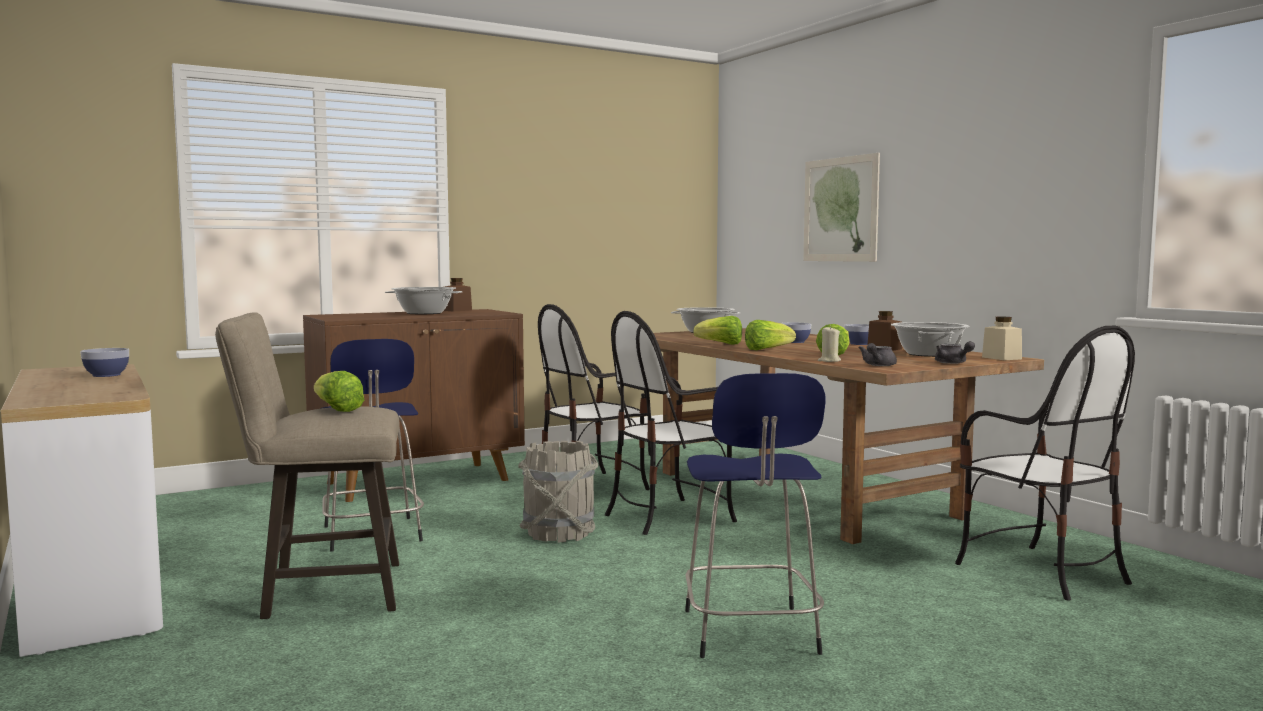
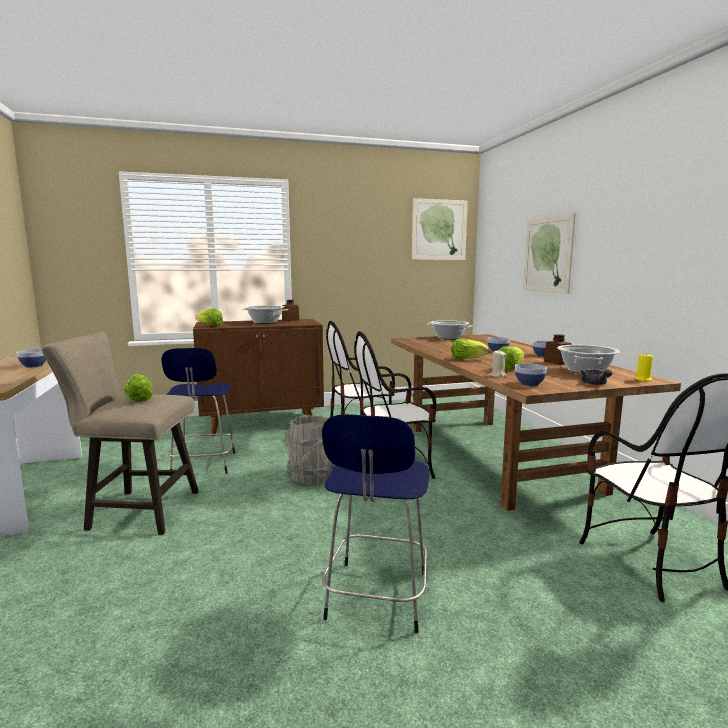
camera: 15 degrees right, 5 degrees up
lettuce [693,316,742,345] -> lettuce moved to [195,308,223,326]
grey teapot [858,343,897,366] -> bowl [515,363,547,386]
beige jar [982,317,1022,360] -> yellow candle [635,353,653,382]
none -> picture [412,198,468,260]

